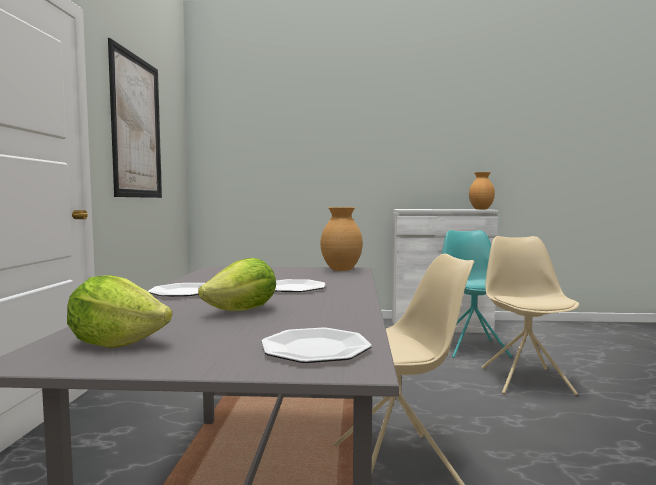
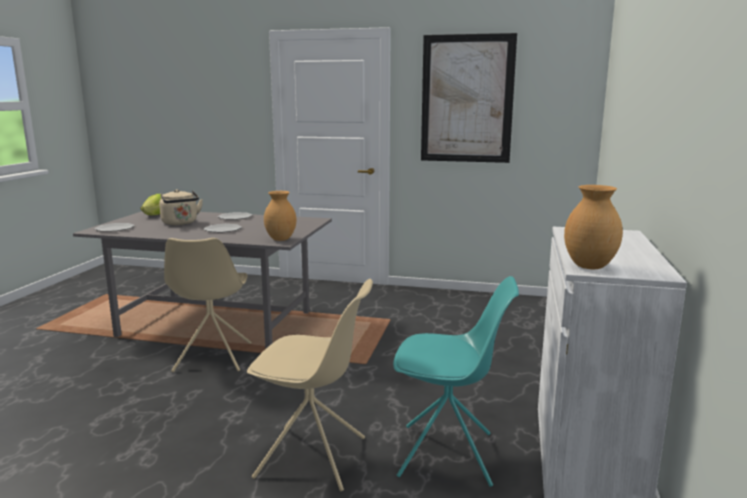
camera: 100 degrees right, 10 degrees up
lettuce [198,258,276,311] -> beige kettle [159,189,203,225]

